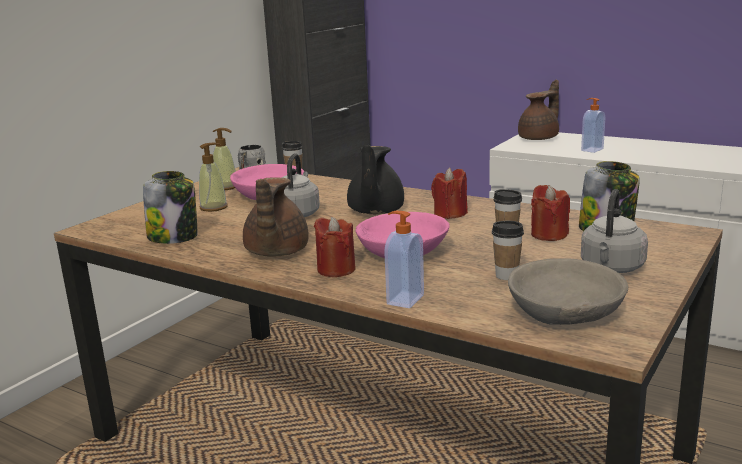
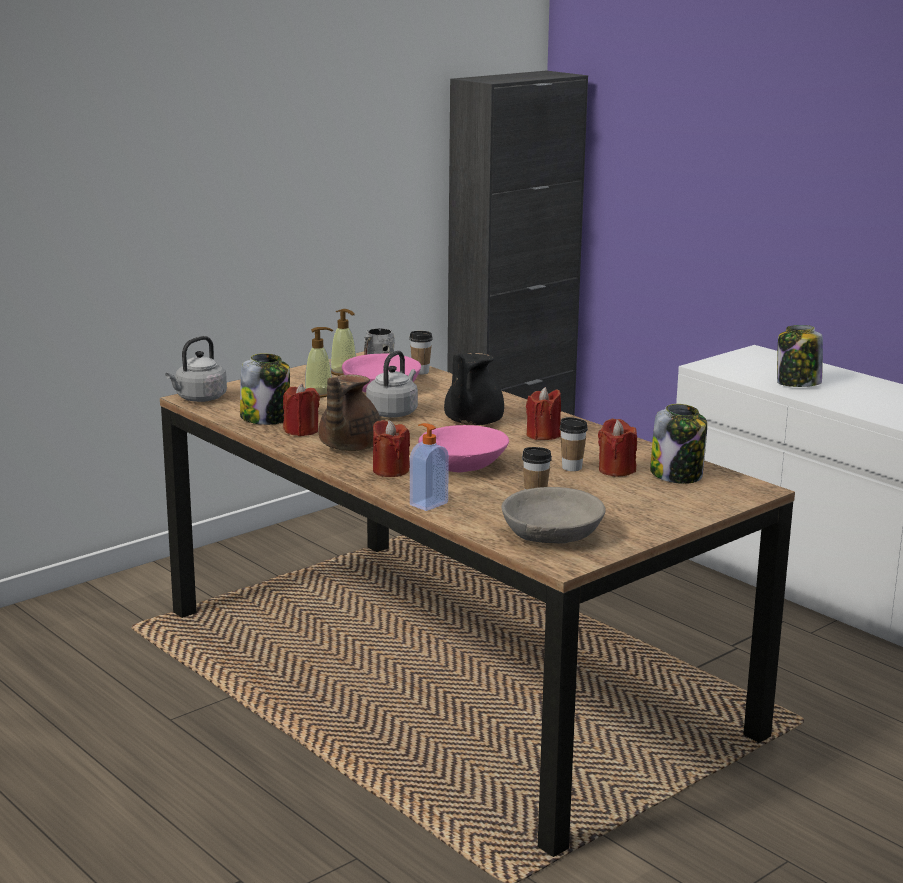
camera: 15 degrees right, 0 degrees up
brown teapot [518,80,559,140] -> none
soap dispenser [581,98,605,153] -> jar [777,325,823,387]
grey kettle [581,189,648,273] -> grey kettle moved to [165,336,227,402]
none -> red candle [283,383,320,436]

